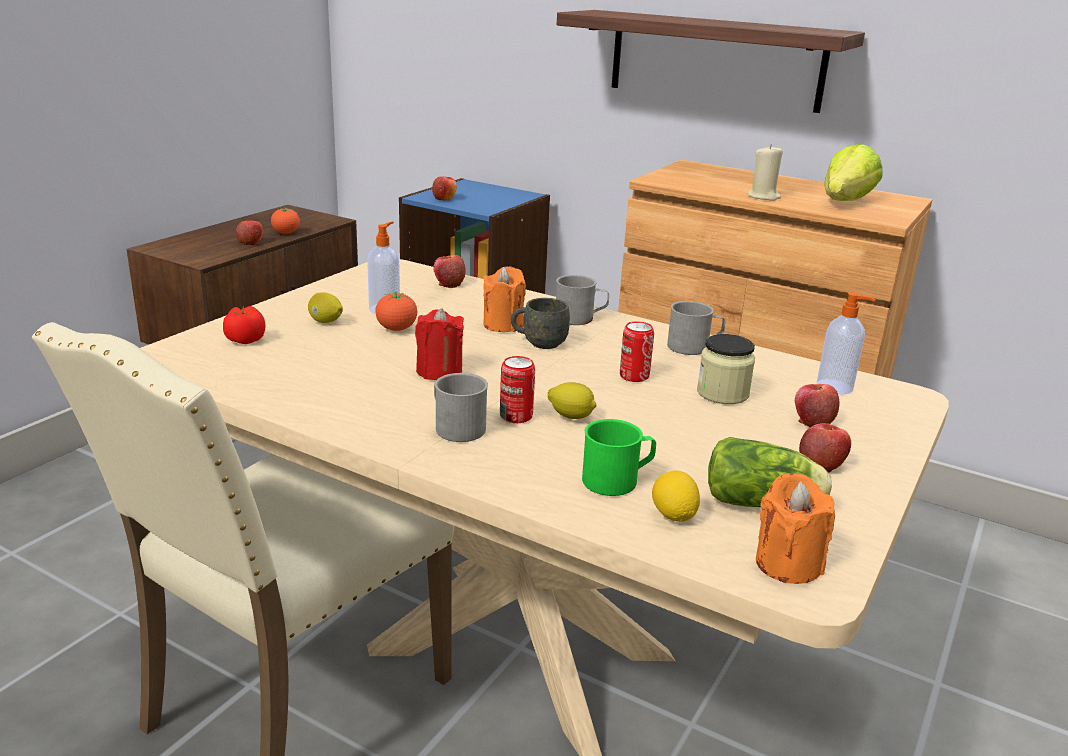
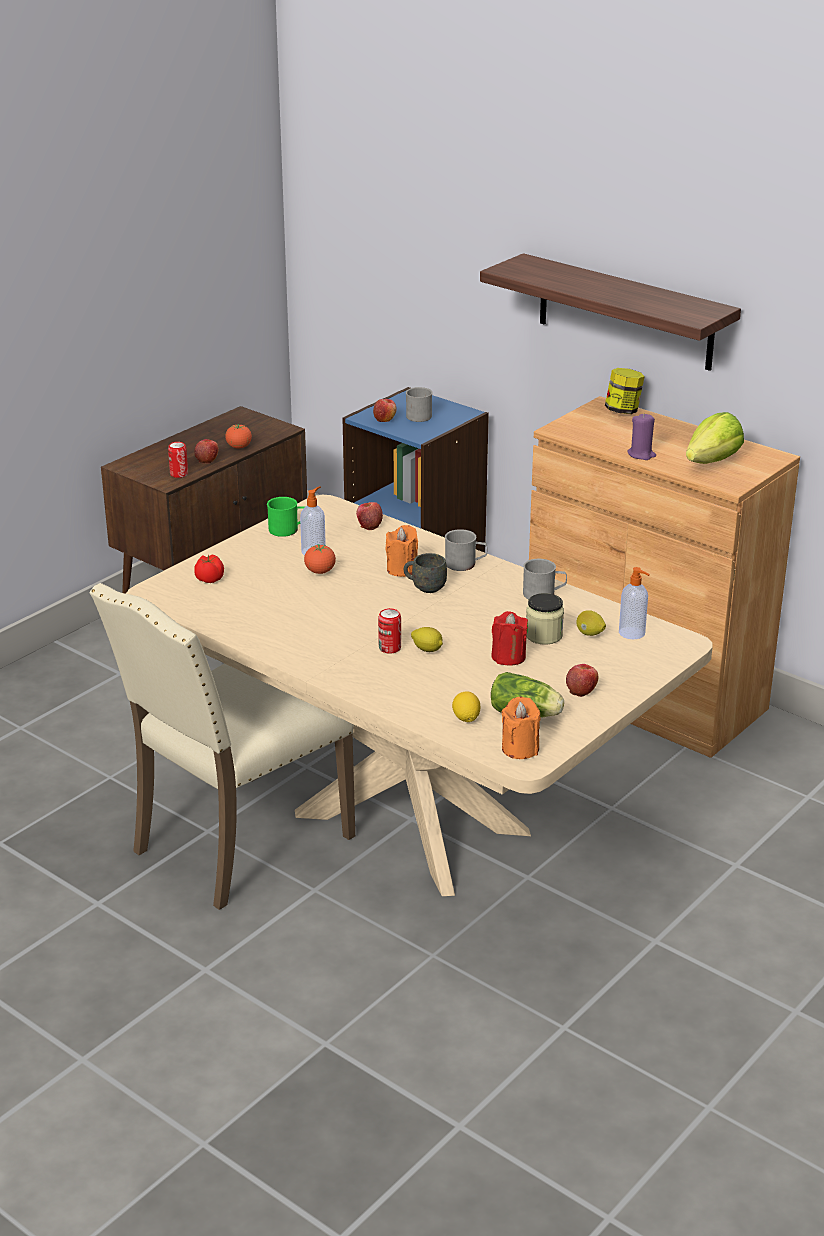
camera: 10 degrees right, 5 degrees up
lemon [308,292,343,323] -> lemon moved to [576,610,606,636]
red candle [415,308,464,380] -> red candle moved to [491,611,528,666]
grey mug [434,373,488,442] -> grey mug moved to [406,387,433,422]
green mug [582,419,656,496] -> green mug moved to [267,497,305,537]
can [620,321,654,382] -> can moved to [168,442,188,478]
beige candle [747,144,783,201] -> purple candle [627,413,656,460]
apple [795,384,840,427] -> none
none -> jar [605,368,645,414]

